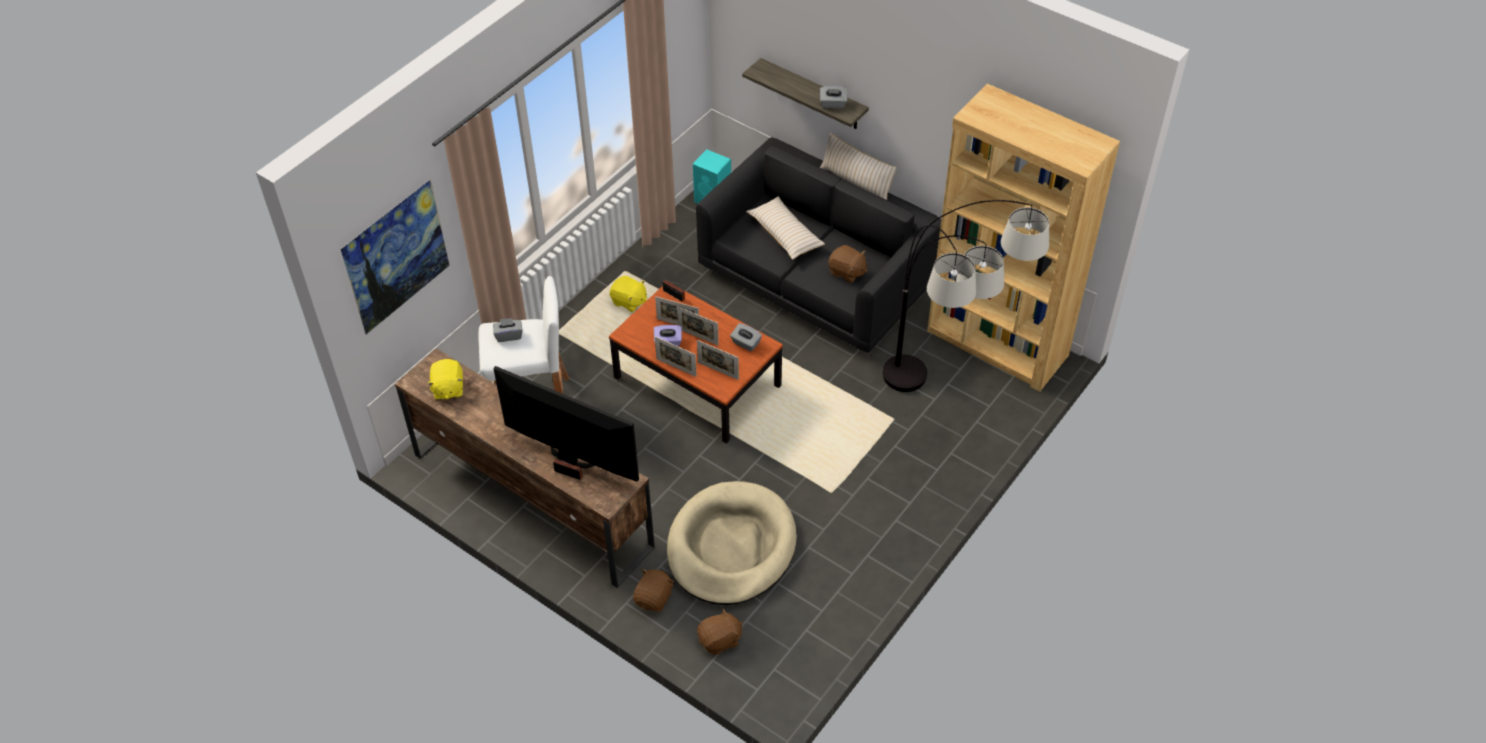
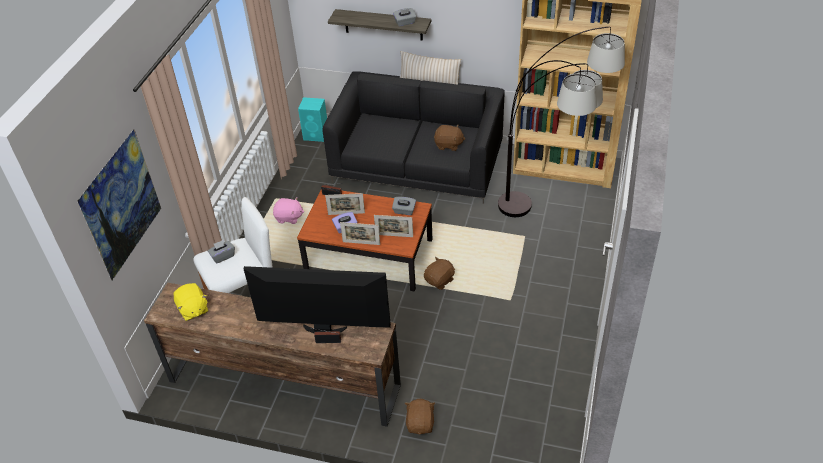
camera: 20 degrees left, 5 degrees down
yellow plush toy [610,276,647,312] -> pink plush toy [273,198,304,224]
beige dog bed [667,481,797,605] -> none
picture frame [677,306,719,345] -> none
brown plush toy [697,608,743,655] -> brown plush toy moved to [424,257,455,290]
beige pillow [746,197,825,260] -> none

